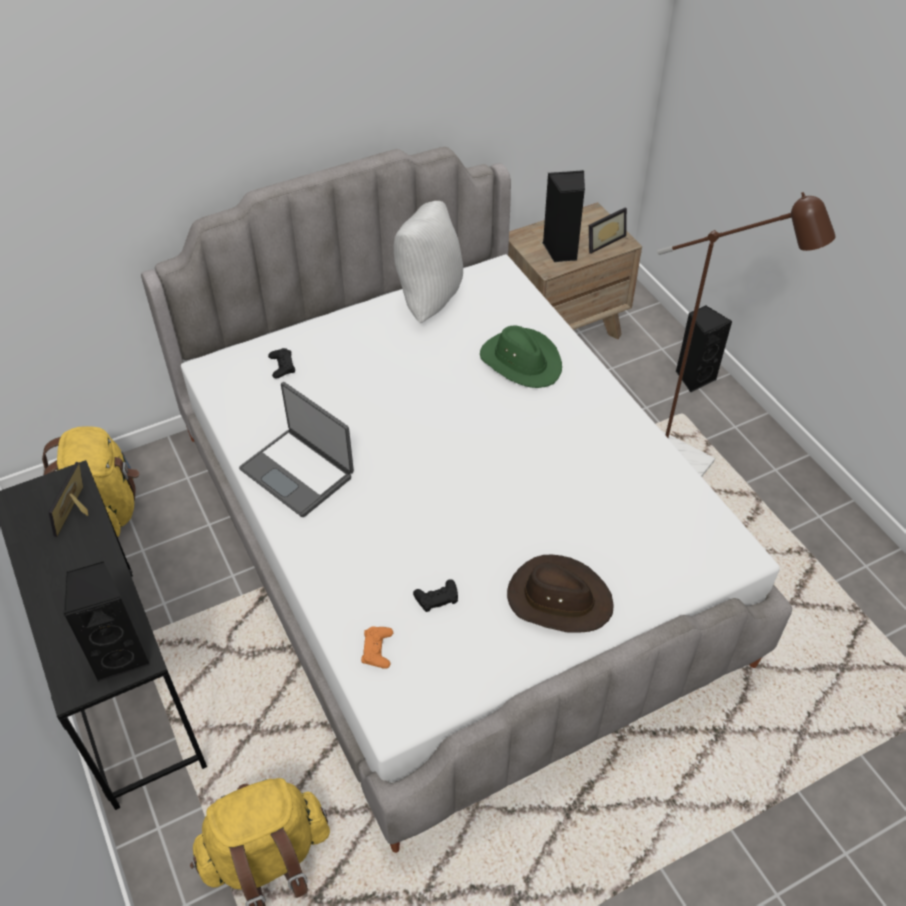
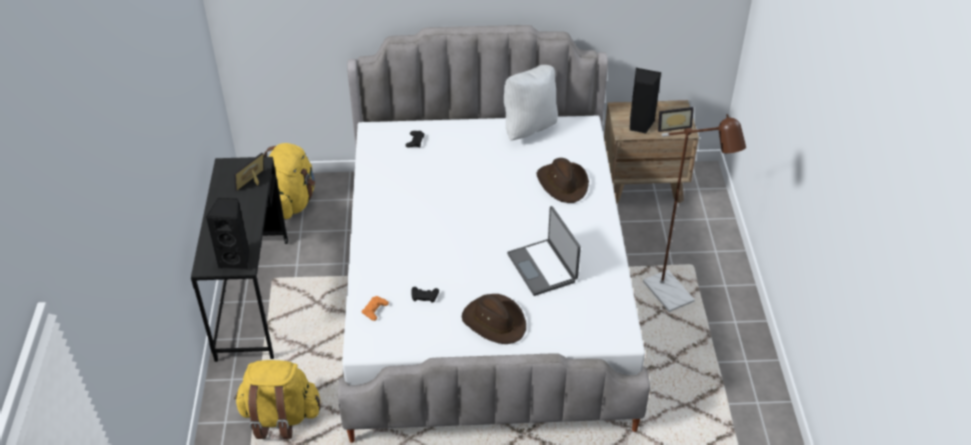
camera: 25 degrees right, 5 degrees down
laptop [239,382,354,517] -> laptop moved to [507,206,581,296]
green hat [480,325,562,388] -> brown hat [537,158,589,203]
black speaker [676,305,732,392] -> none

